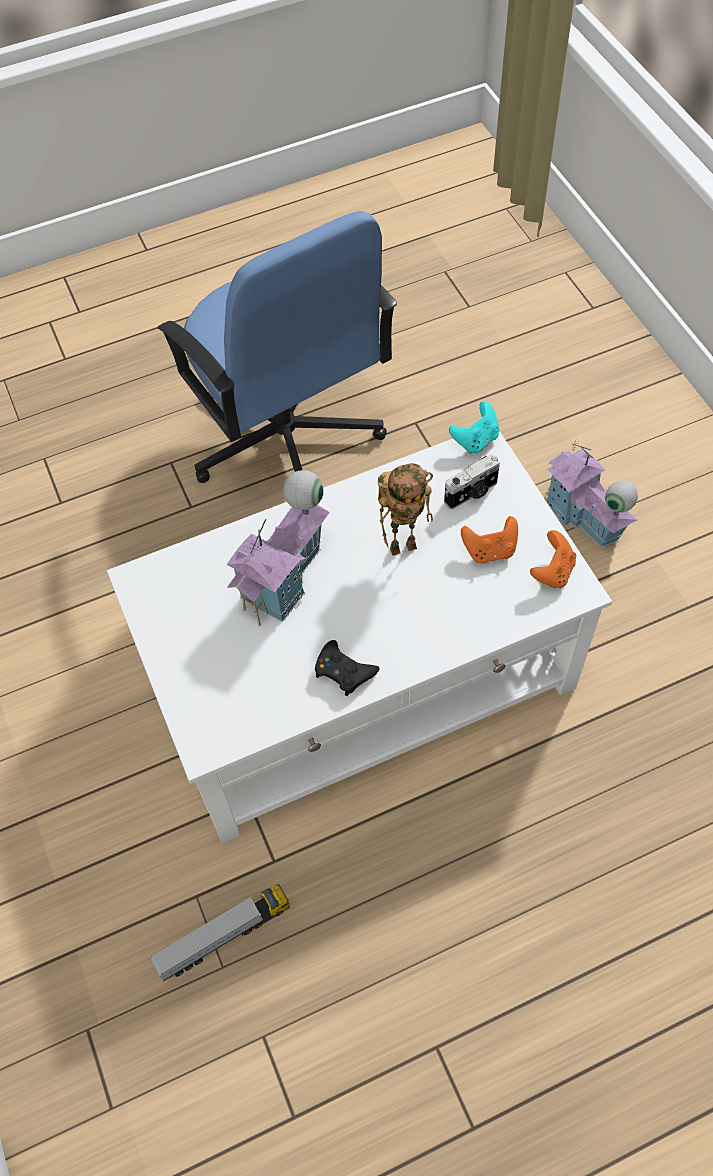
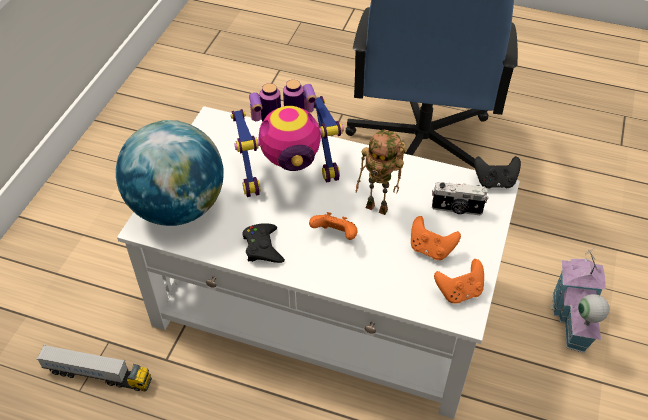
camera: 40 degrees right, 10 degrees down
toy house [226,470,330,626] -> toy robot [231,80,344,197]
turquoise game controller [449,401,499,453] -> black game controller [474,156,521,189]
none -> globe [116,120,224,226]
none -> orange game controller [309,212,358,240]

